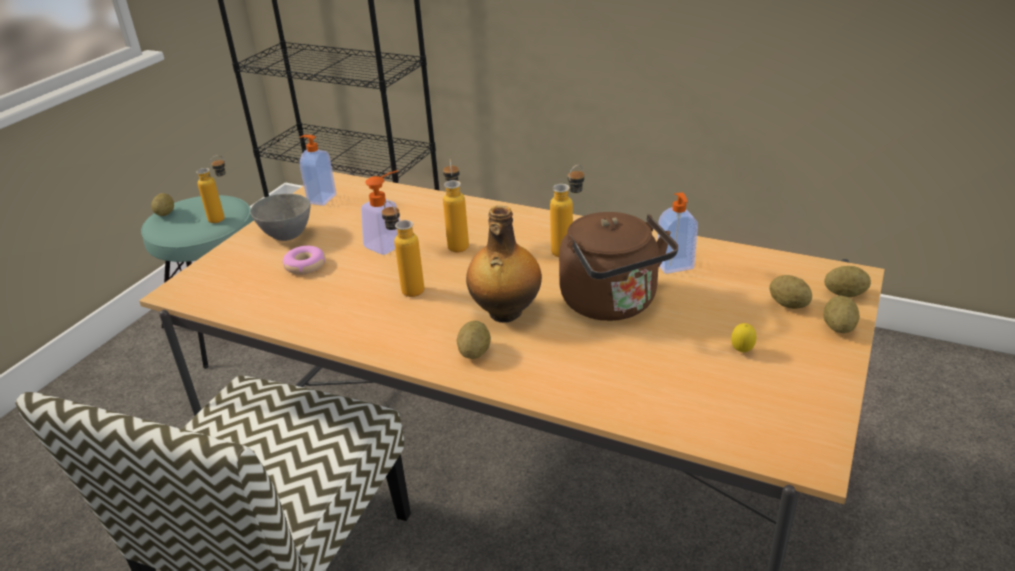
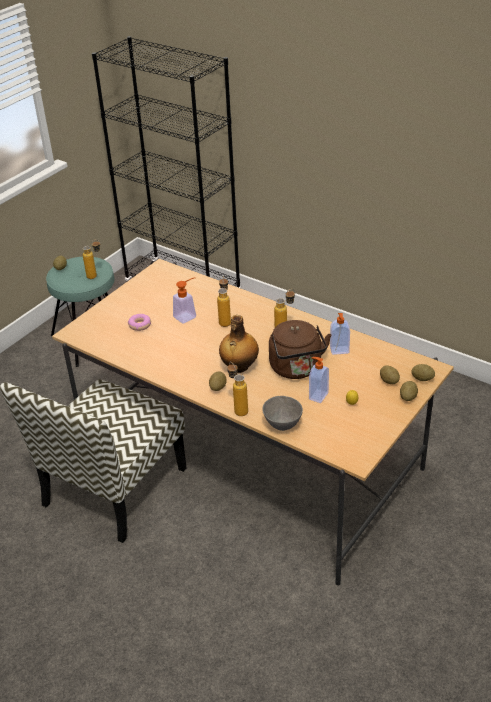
camera: 10 degrees right, 5 degrees up
grey bowl [250,194,311,241] -> grey bowl moved to [262,396,303,431]
soap dispenser [299,135,336,206] -> soap dispenser moved to [309,357,329,403]
bottle [382,200,424,297] -> bottle moved to [227,362,248,416]

